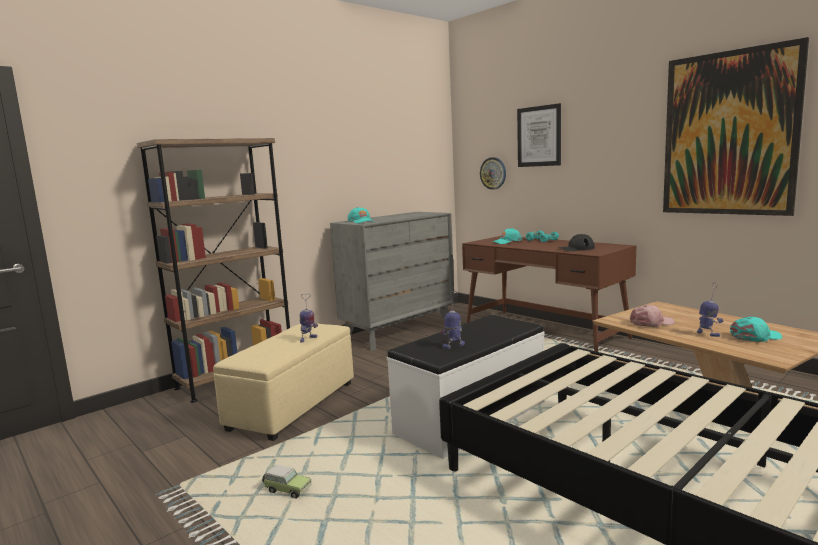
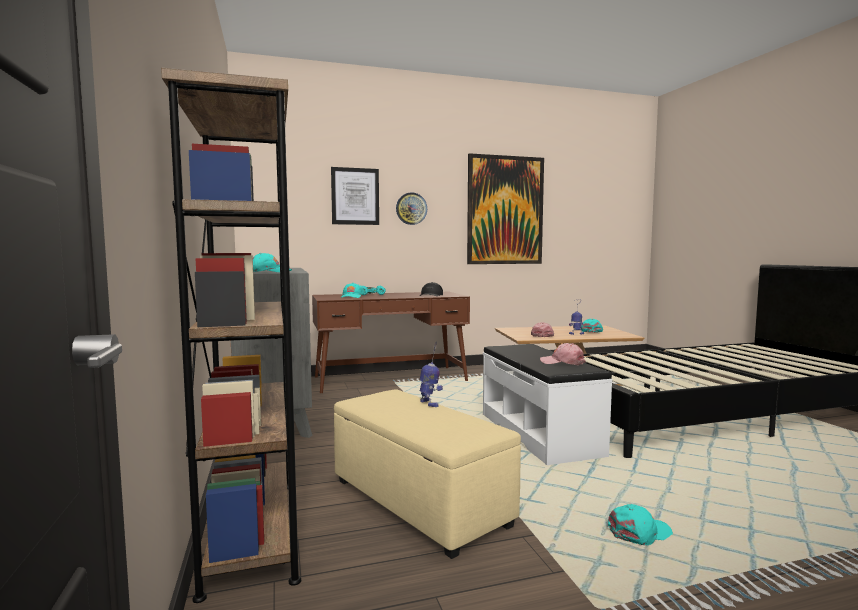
camera: 65 degrees left, 5 degrees down
toy car [262,465,312,499] -> turquoise cap [608,504,673,545]
toy robot [441,291,465,349] -> pink cap [540,343,585,365]
wall clock [480,157,506,190] -> wall clock moved to [396,192,427,225]

